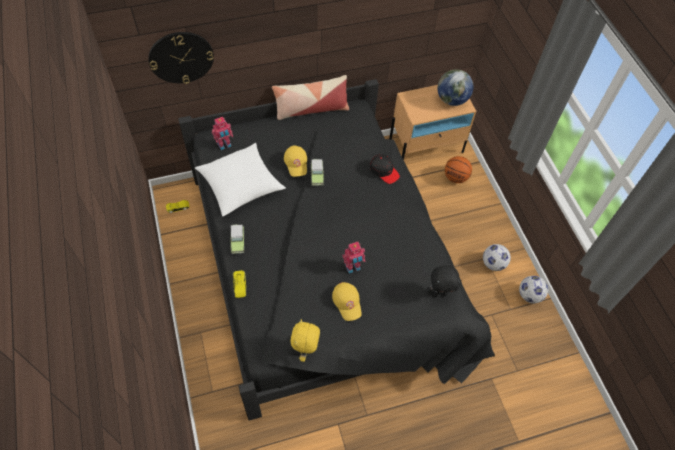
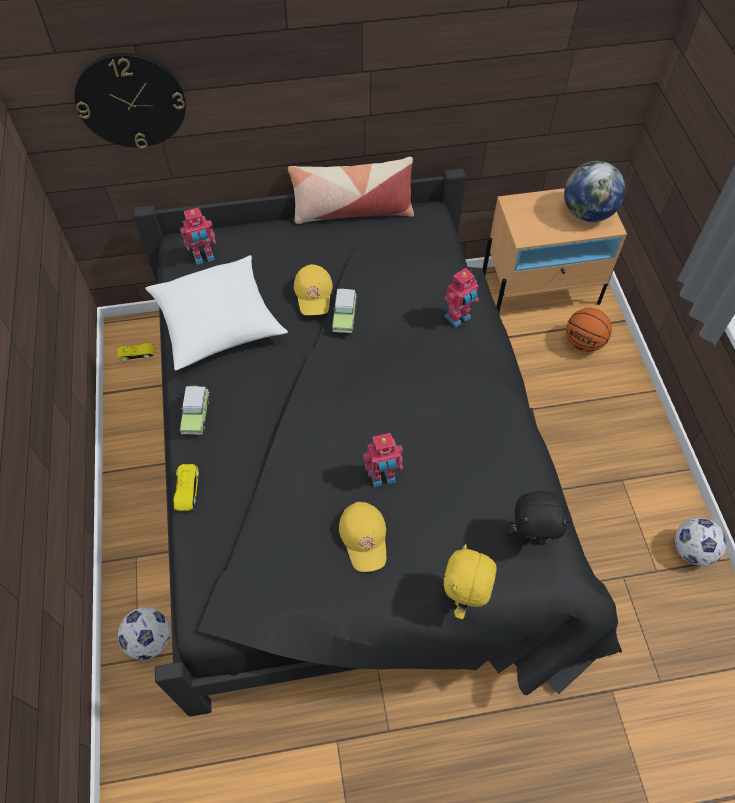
camera: 10 degrees right, 0 degrees up
yellow plush toy [290,319,320,362] -> yellow plush toy moved to [444,544,497,619]
black cap [370,154,400,184] -> toy robot [444,268,479,327]
football [483,244,511,271] -> football moved to [118,607,171,660]

